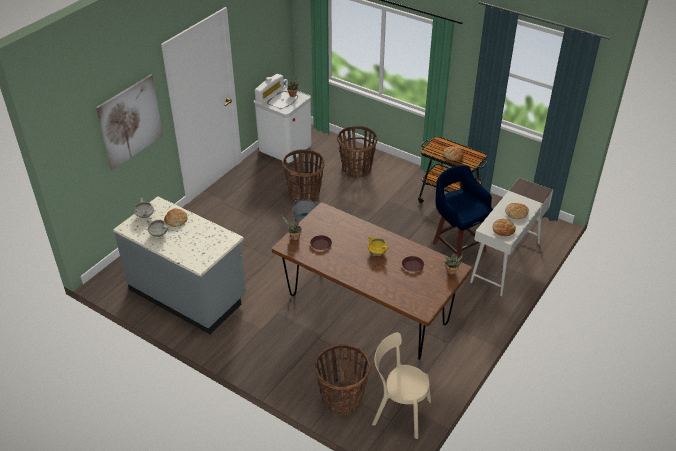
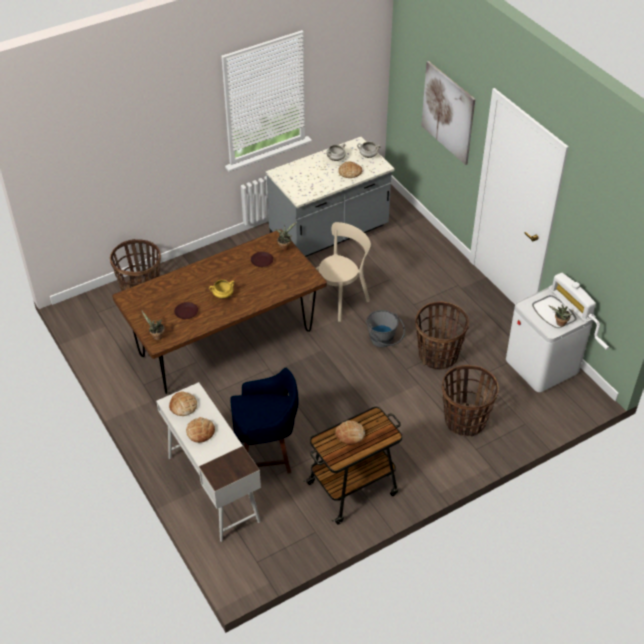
camera: 115 degrees right, 5 degrees up
beige chair [372,332,431,439] -> beige chair moved to [309,222,371,322]

